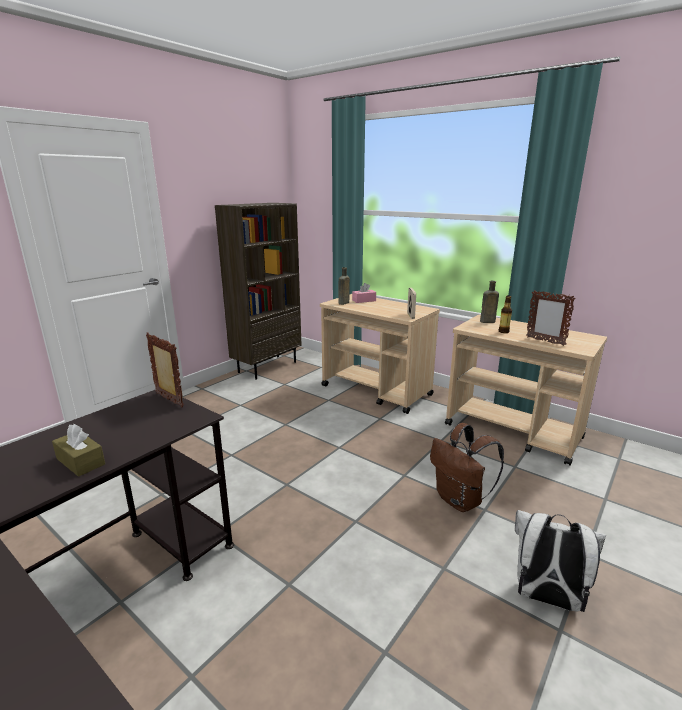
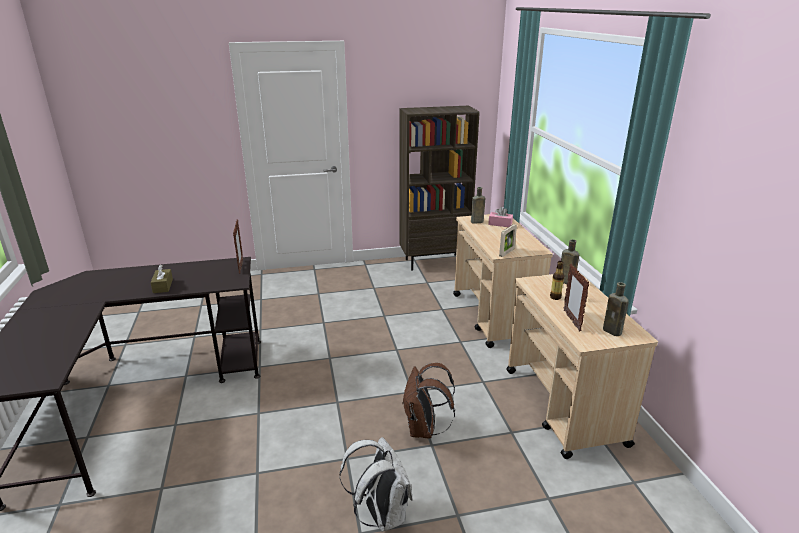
camera: 40 degrees right, 5 degrees up
none -> brown bottle [603,282,629,336]

